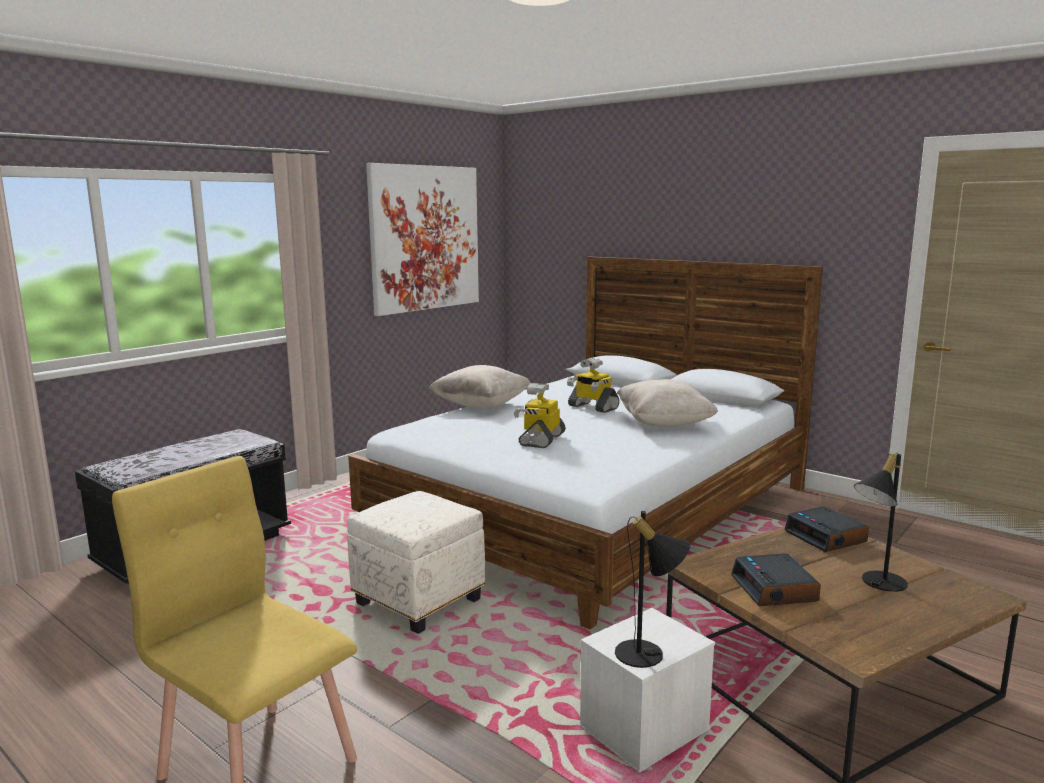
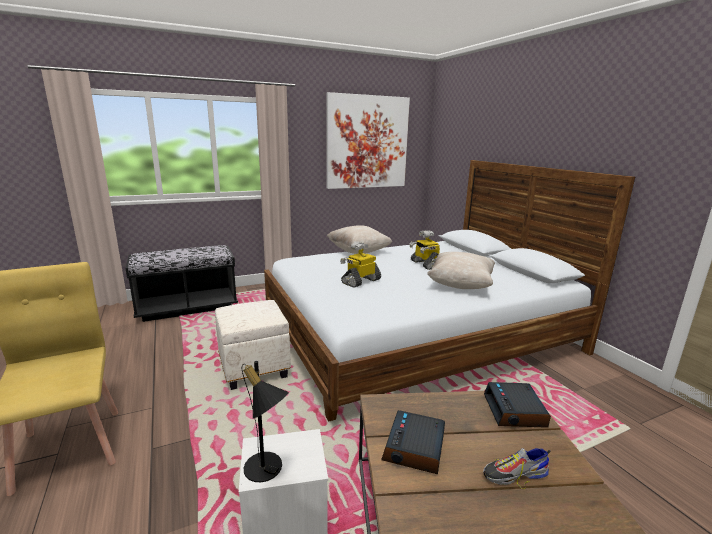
camera: 25 degrees right, 5 degrees up
black table lamp [854,453,908,592] -> shoe [483,448,551,489]

